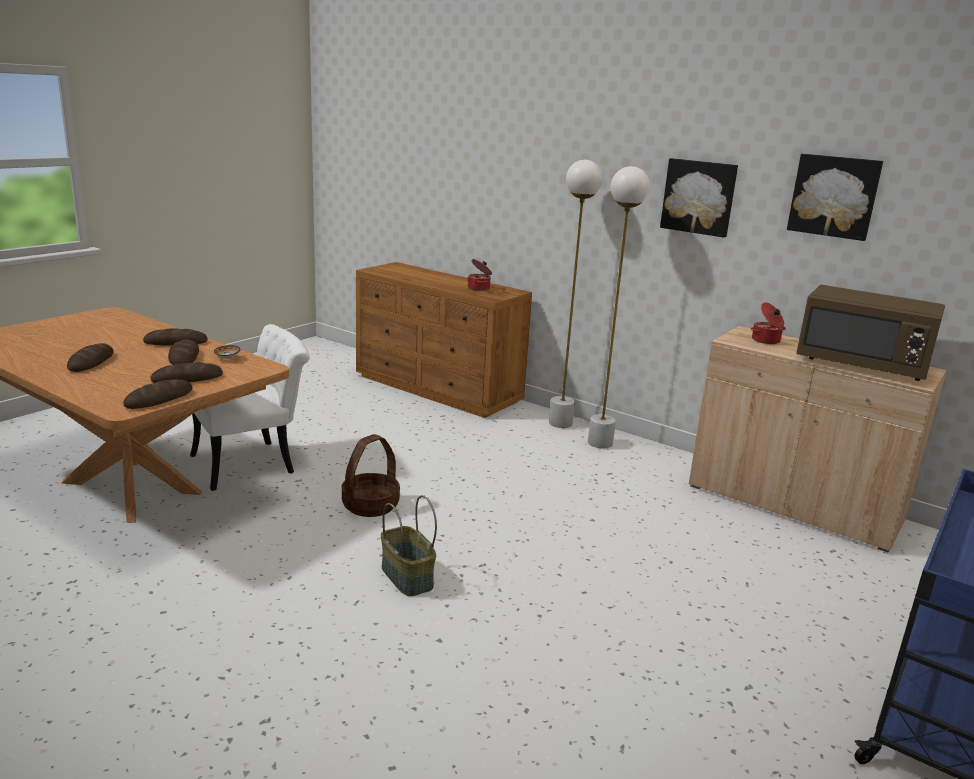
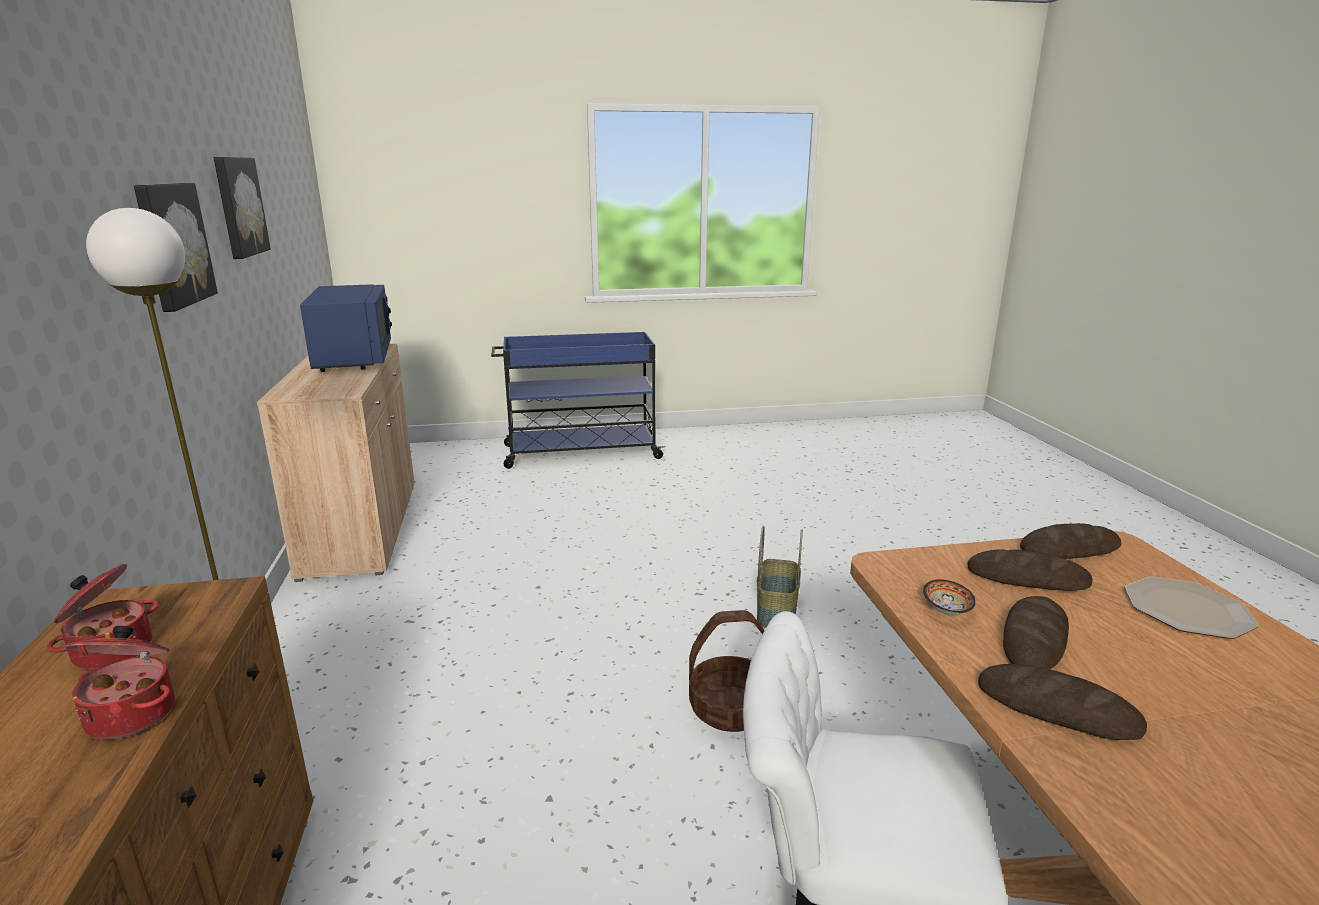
camera: 135 degrees left, 0 degrees up
bread [67,343,114,372] -> none
white floor lamp [588,166,650,448] -> none
cooking pot [751,302,786,344] -> cooking pot moved to [64,626,175,740]
brown microwave [796,285,945,381] -> blue microwave [300,284,392,372]
none -> plate [1124,576,1259,639]

